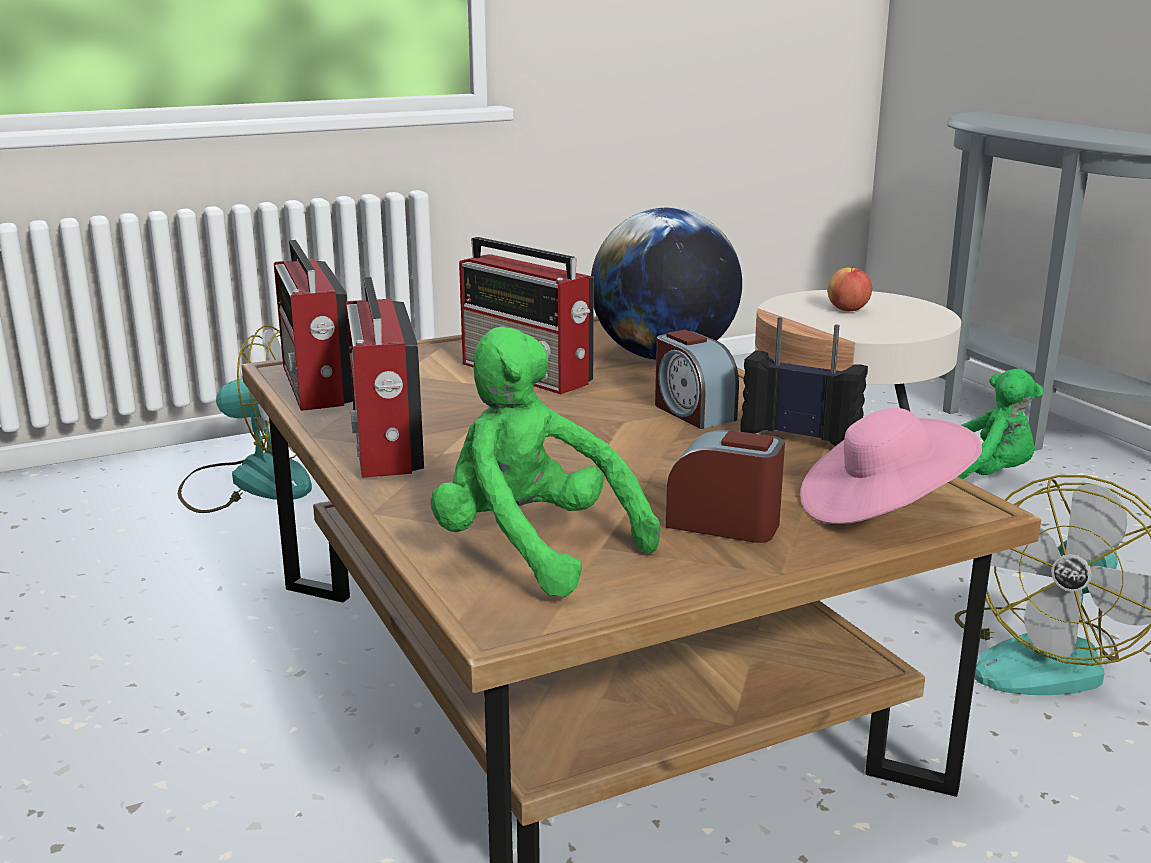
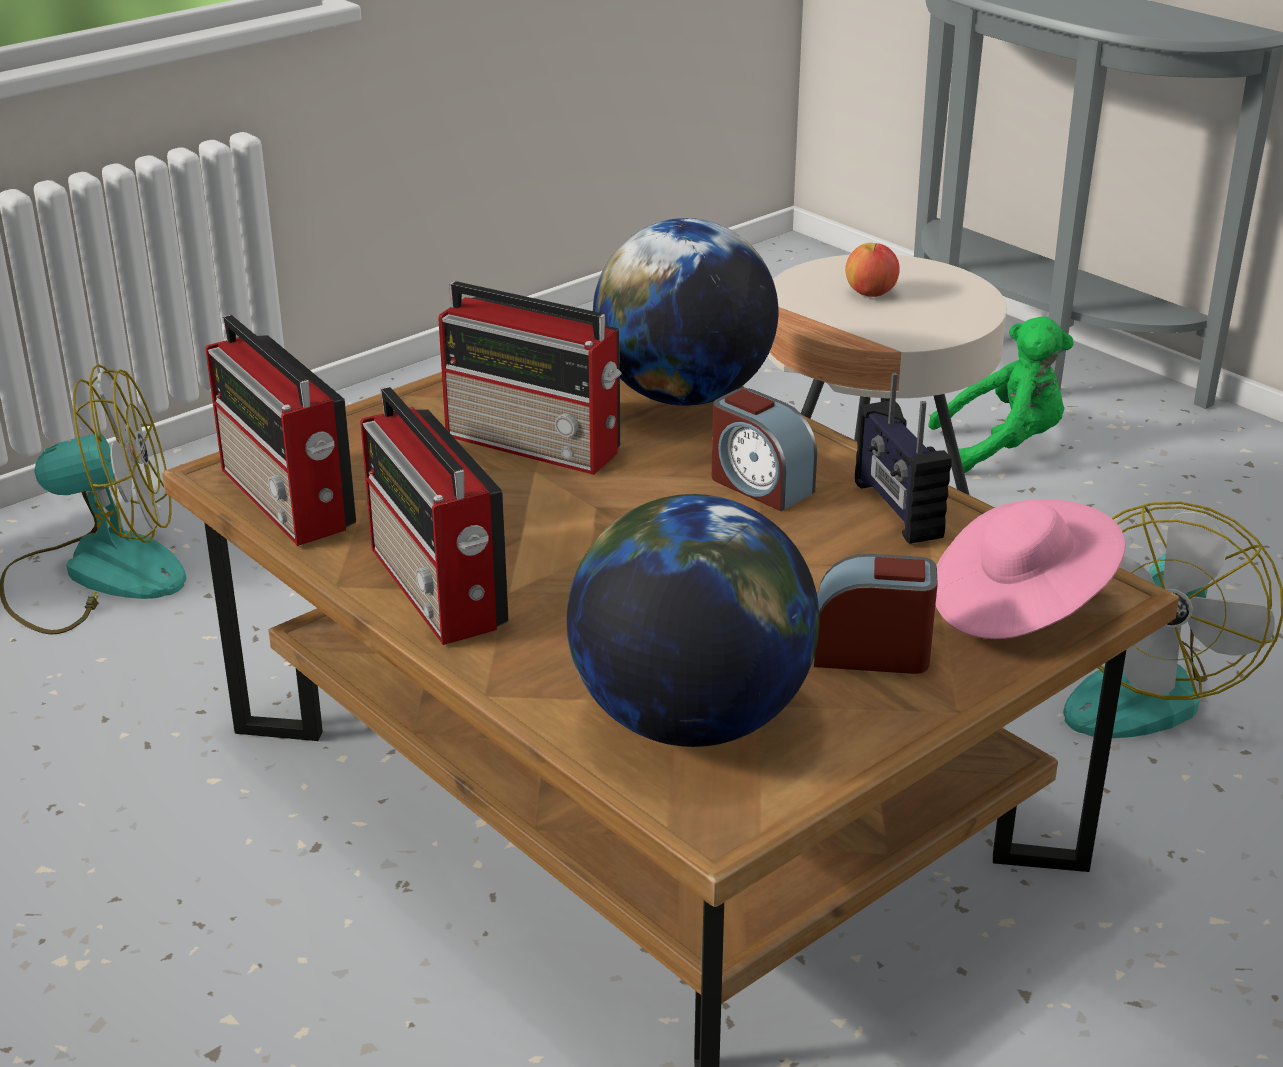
camera: 15 degrees left, 10 degrees up
green plush toy [431,327,661,597] -> globe [567,494,820,747]
radio [740,317,868,446] -> radio turned 120 degrees counterclockwise [855,373,952,544]

